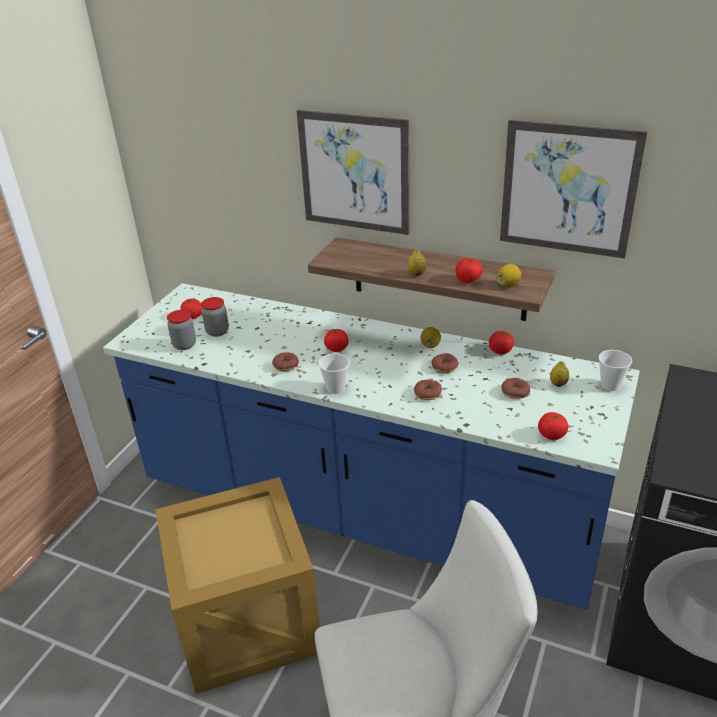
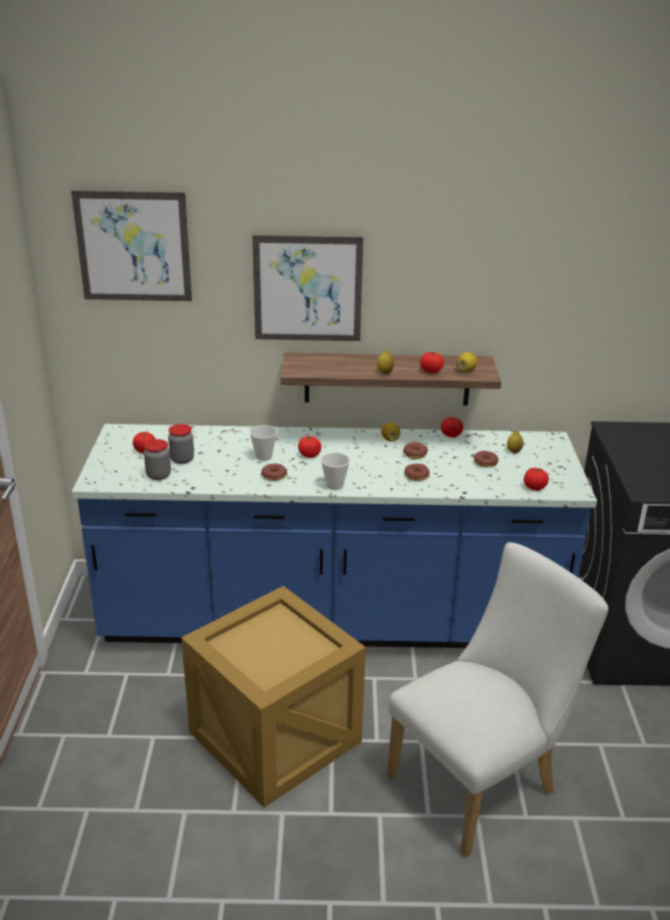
camera: 25 degrees left, 5 degrees down
picture [500,120,647,259] -> picture moved to [71,190,192,301]
cup [599,350,632,391] -> cup moved to [249,425,277,461]

